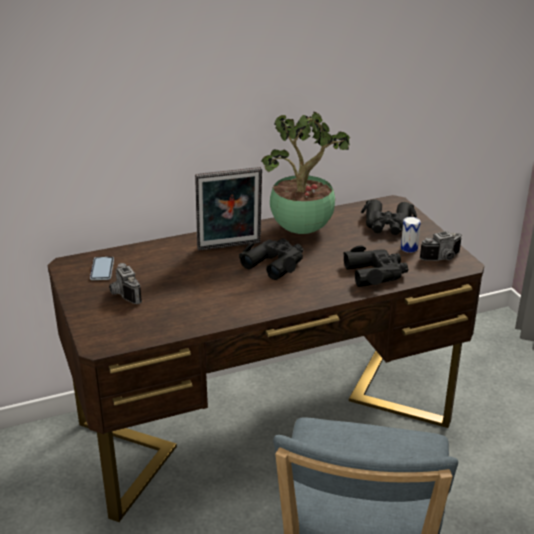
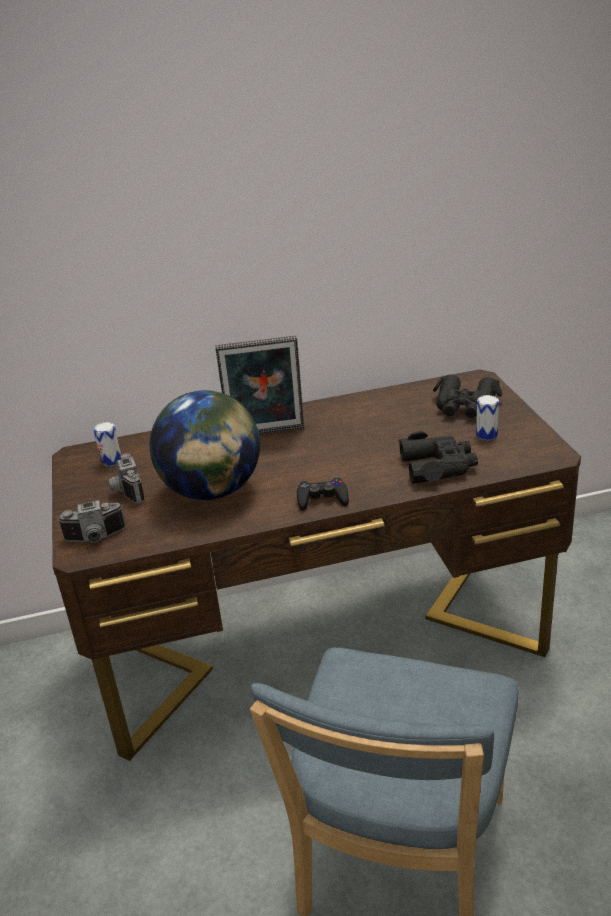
camera: 10 degrees right, 0 degrees up
phone [90,257,114,280] -> can [93,422,121,466]
black binoculars [239,238,303,280] -> none
potted plant [261,112,350,234] -> none
camera [420,231,462,261] -> camera moved to [58,500,126,543]
none -> globe [150,390,260,500]
none -> black game controller [297,477,349,511]

